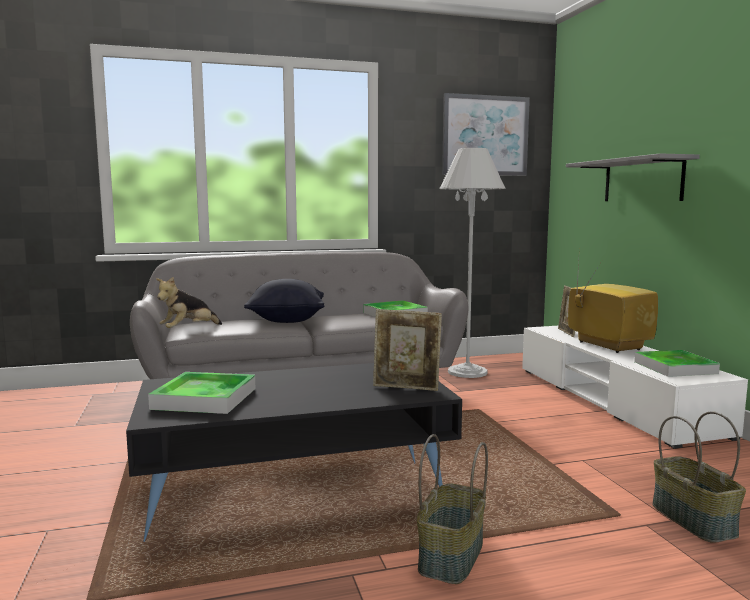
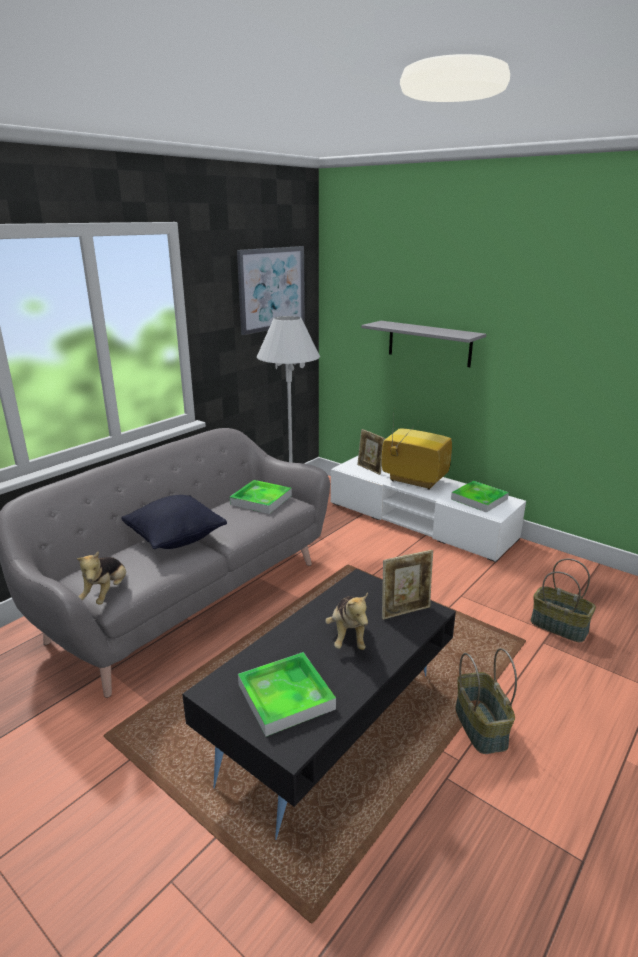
camera: 35 degrees left, 15 degrees up
none -> plush toy [325,593,368,650]

